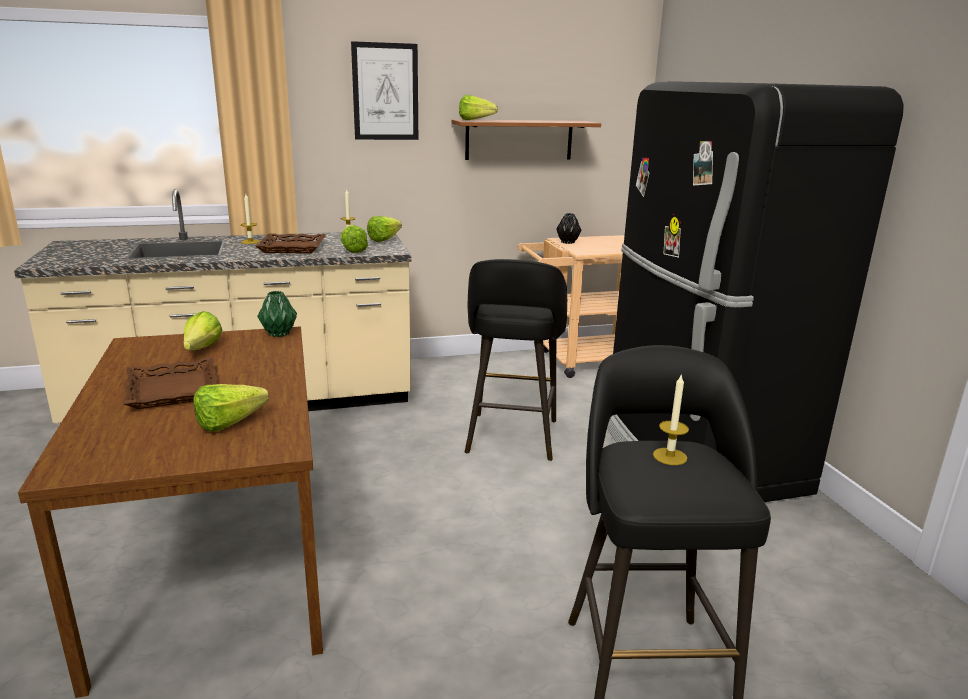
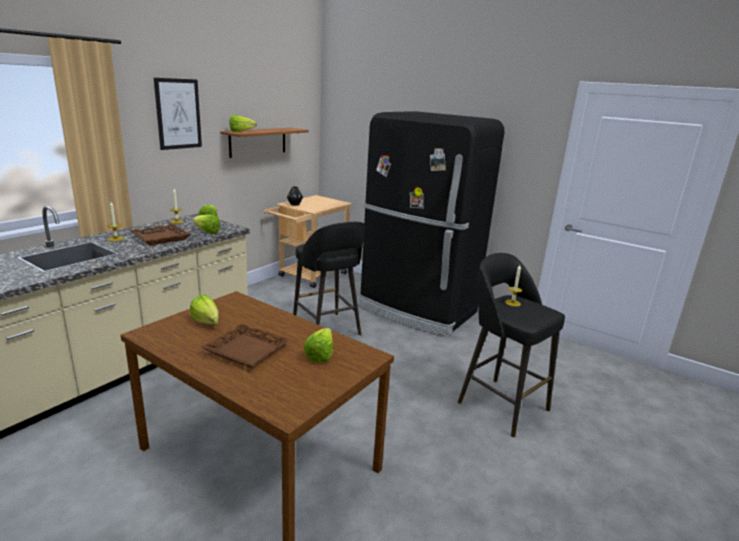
camera: 40 degrees left, 0 degrees up
green vase [257,291,297,337] -> none

